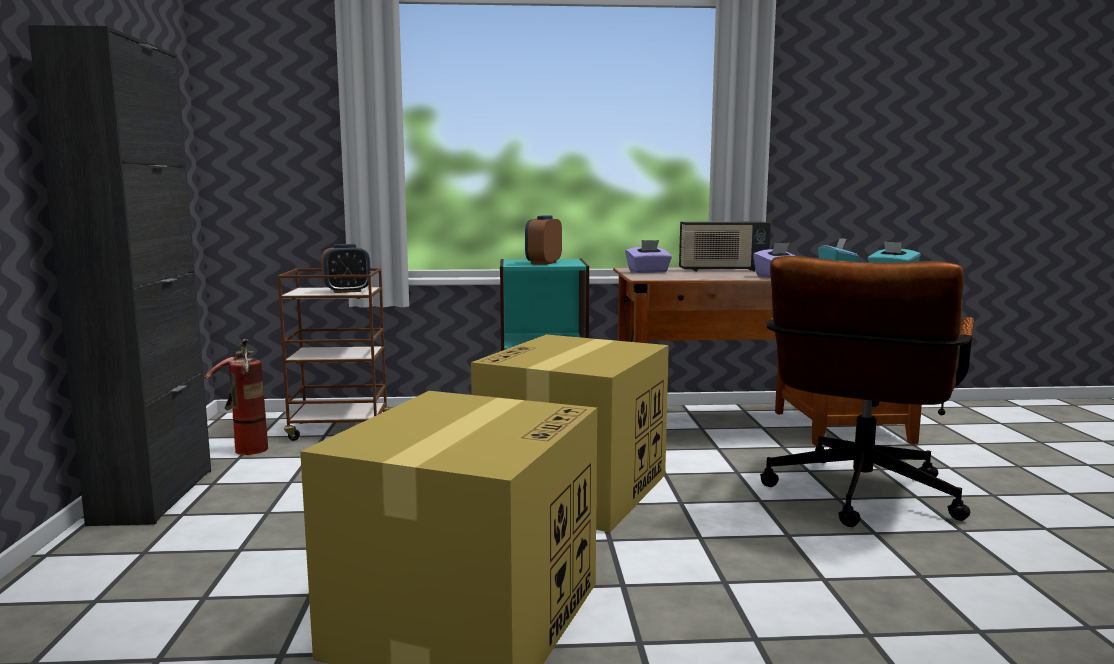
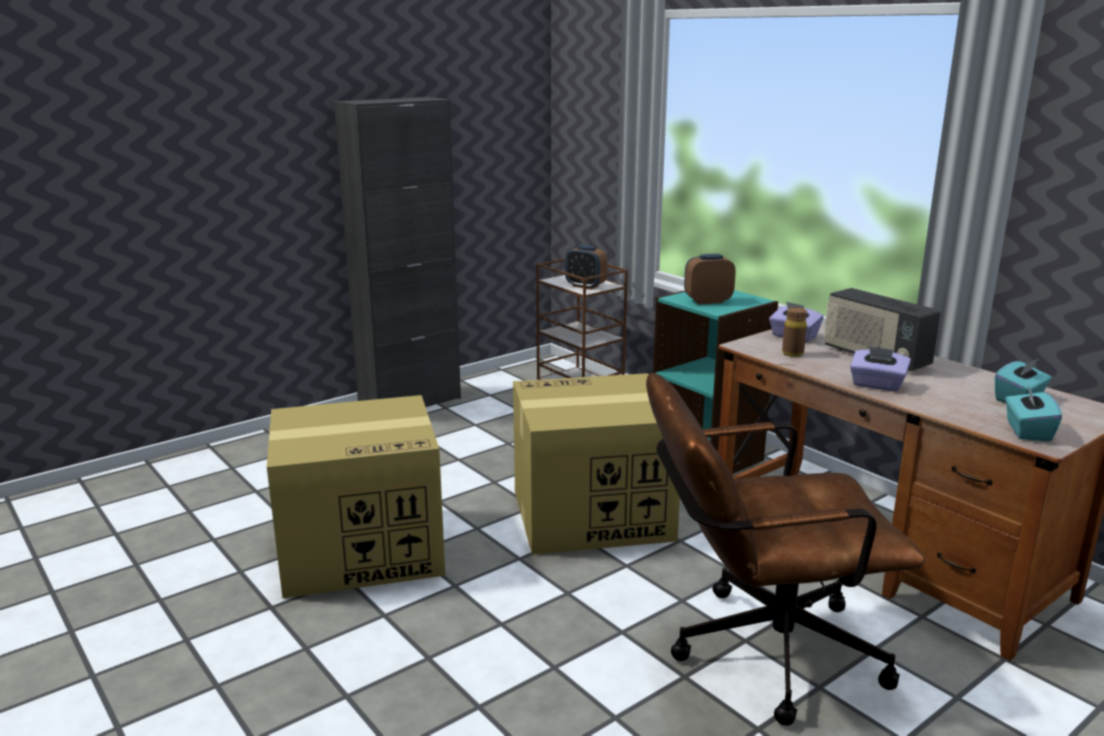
camera: 55 degrees right, 10 degrees up
fire extinguisher [204,339,268,455] -> none
none -> brown bottle [782,307,807,357]

